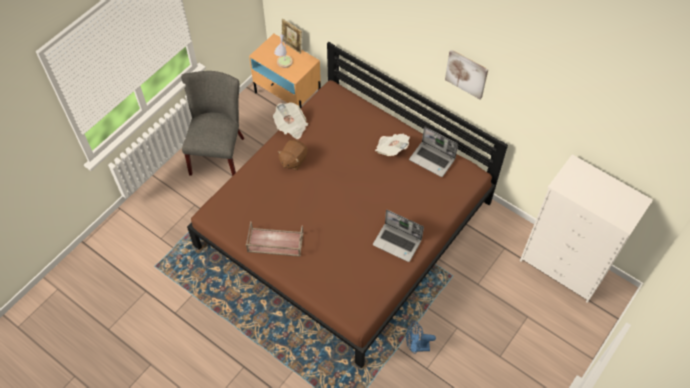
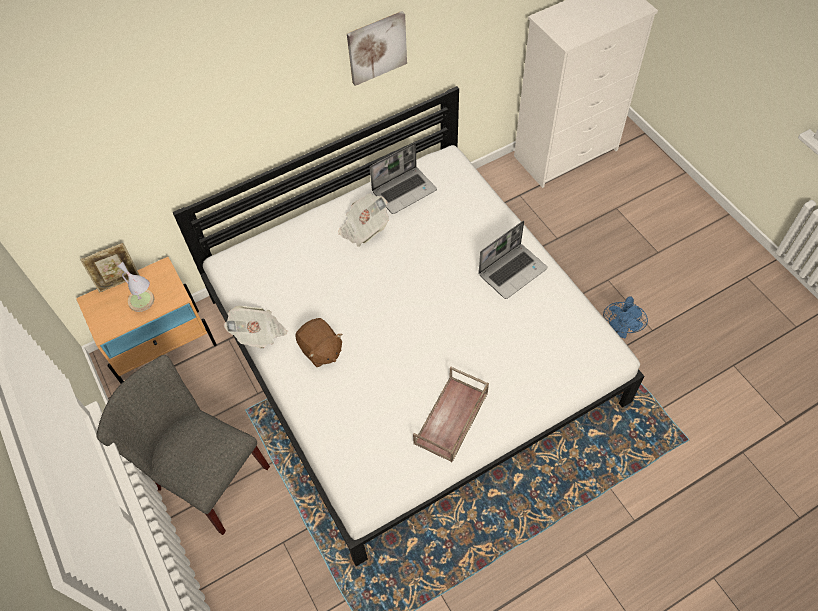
camera: 65 degrees left, 0 degrees up
brown bed [187,42,508,368] -> white bed [173,86,644,566]

